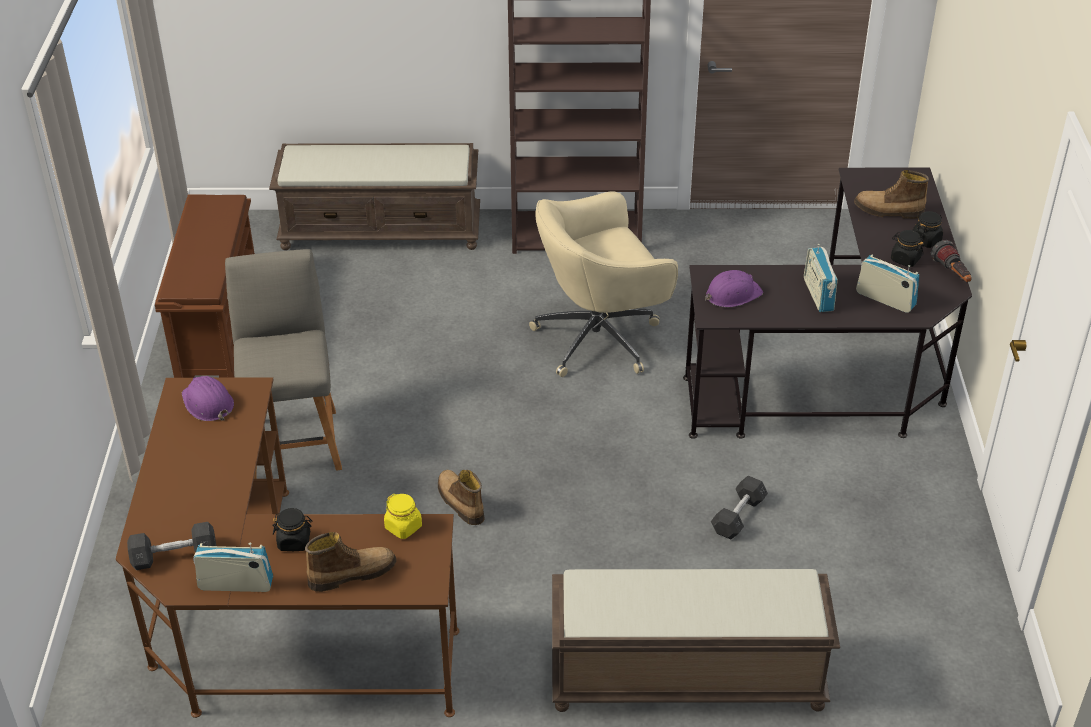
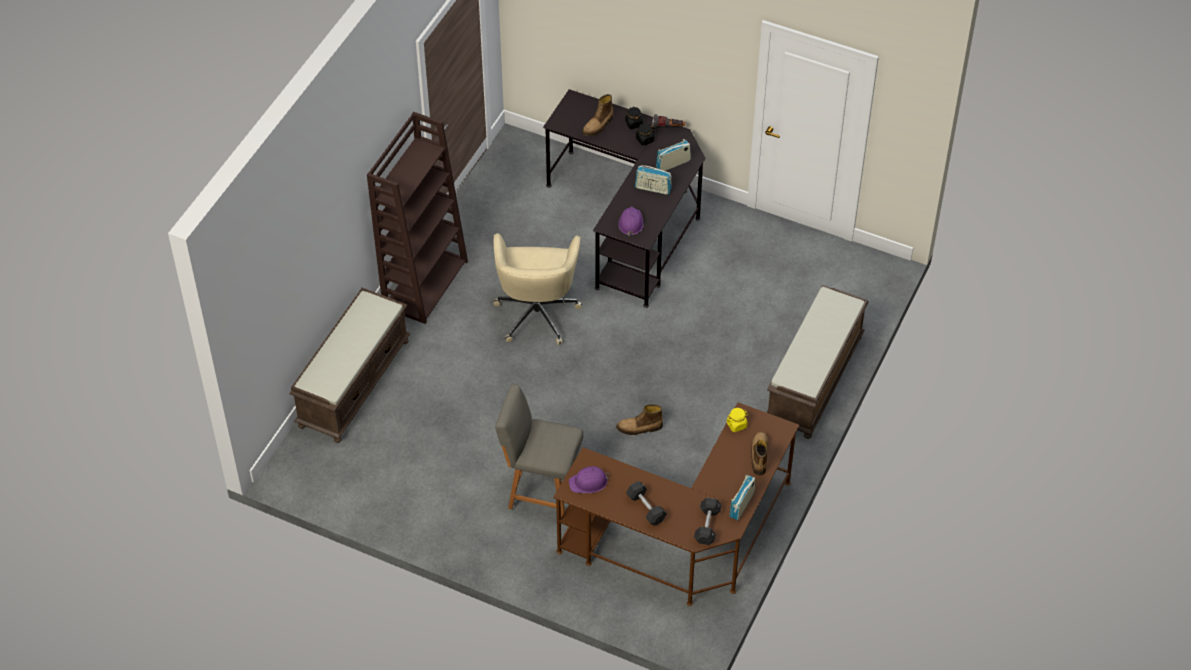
camera: 65 degrees left, 10 degrees up
brown shoe rack [155,194,255,378] -> none
black jar [272,508,312,551] -> none
grey dumbbell [711,475,768,540] -> grey dumbbell moved to [626,481,667,526]

